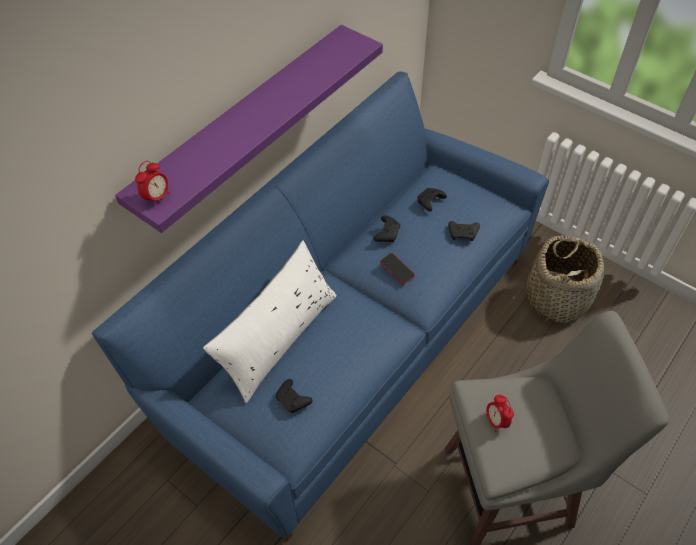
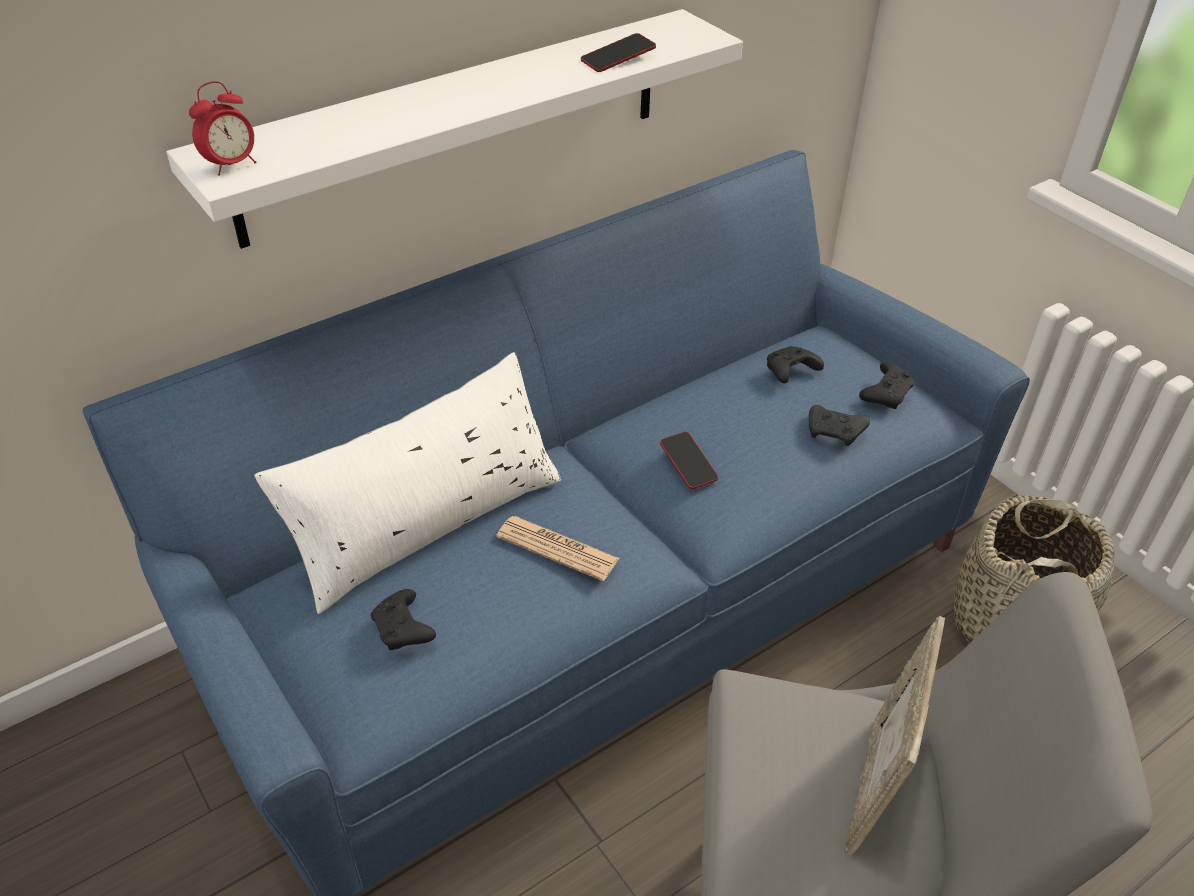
camera: 15 degrees right, 10 degrees down
purple shelf [115,25,383,233] -> white shelf [166,9,743,249]
black game controller [373,215,400,242] -> black game controller moved to [859,362,915,409]
alarm clock [486,395,514,432] -> none
none -> newspaper [496,516,619,581]
none -> phone [581,33,656,72]
none -> picture frame [844,616,945,856]

